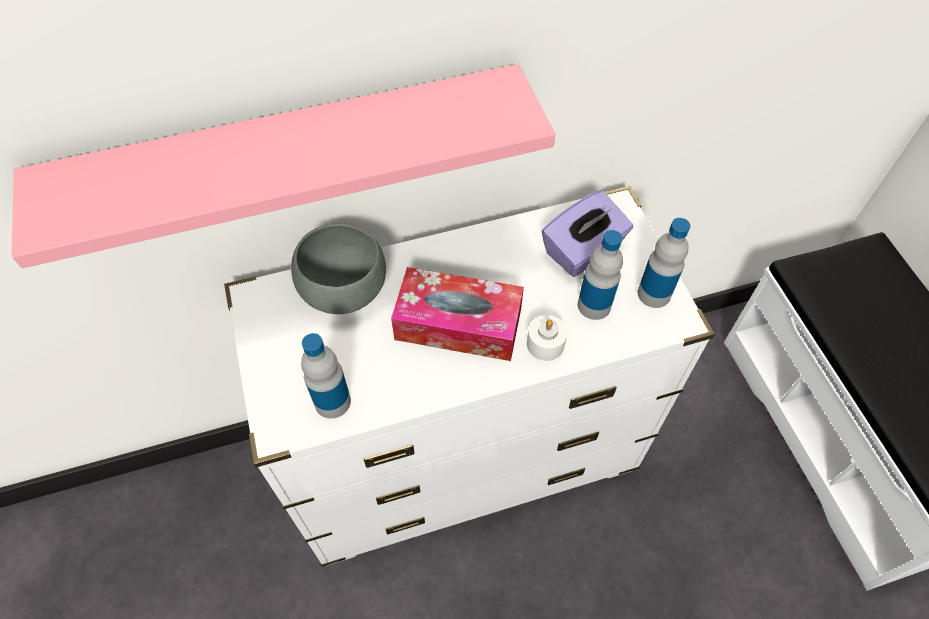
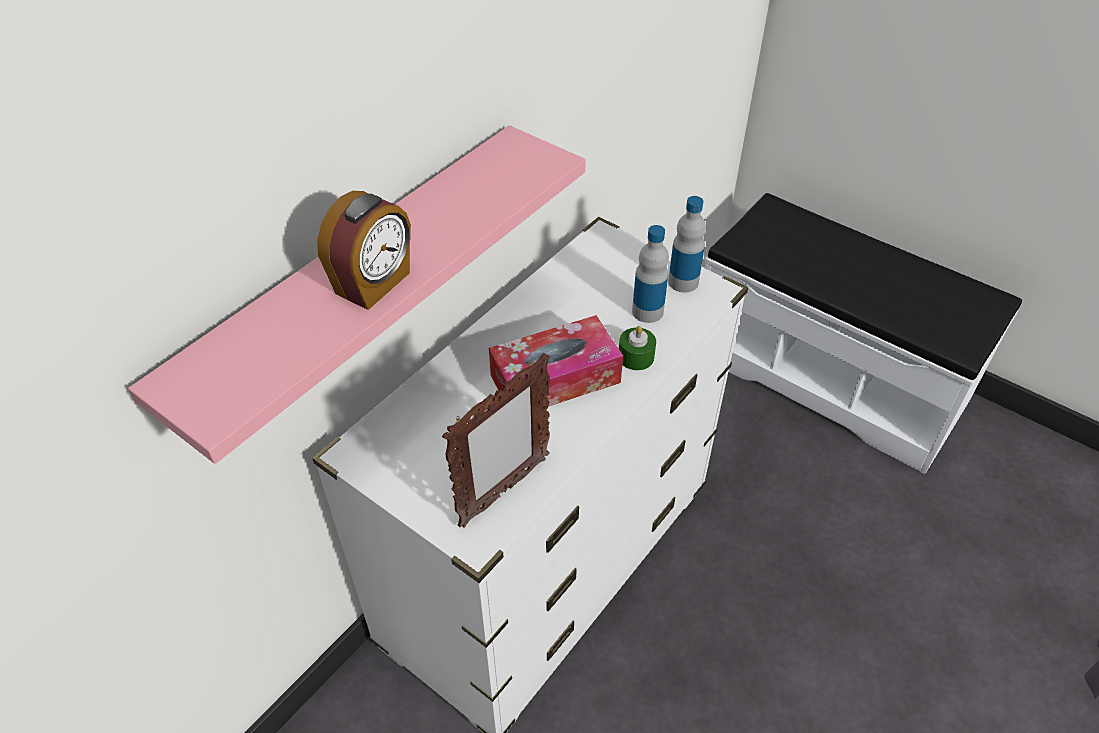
camera: 35 degrees left, 10 degrees down
grey bowl [291,223,386,314] -> none
bottle [301,333,351,419] -> picture frame [442,353,550,528]
white candle [527,315,567,361] -> green candle [619,326,656,370]
purple tissue box [542,190,633,277] -> none
none -> alarm clock [317,191,411,310]

